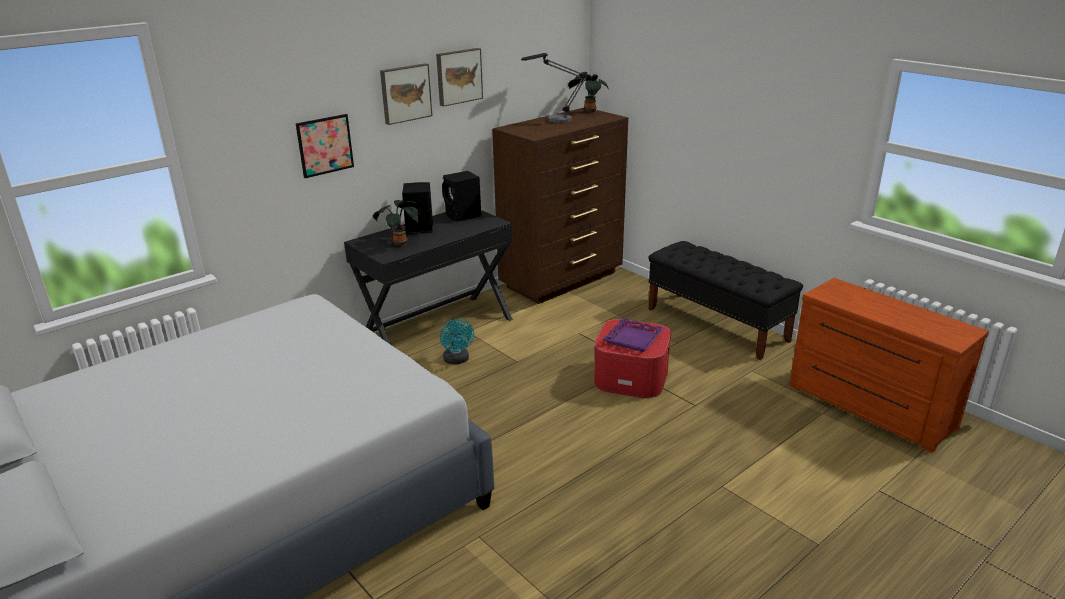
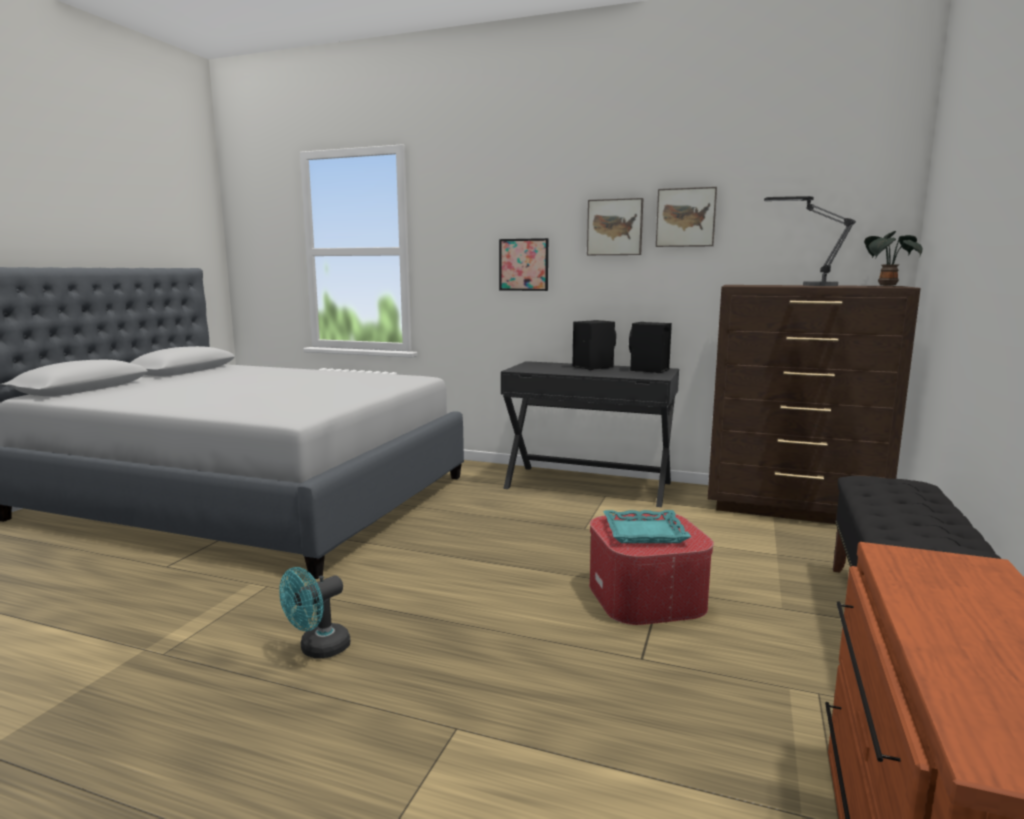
camera: 60 degrees right, 15 degrees down
potted plant [373,200,421,246] -> none
turquoise fan [440,319,474,365] -> turquoise fan moved to [279,567,350,659]
purple tray [603,318,664,352] -> turquoise tray [603,510,691,543]

